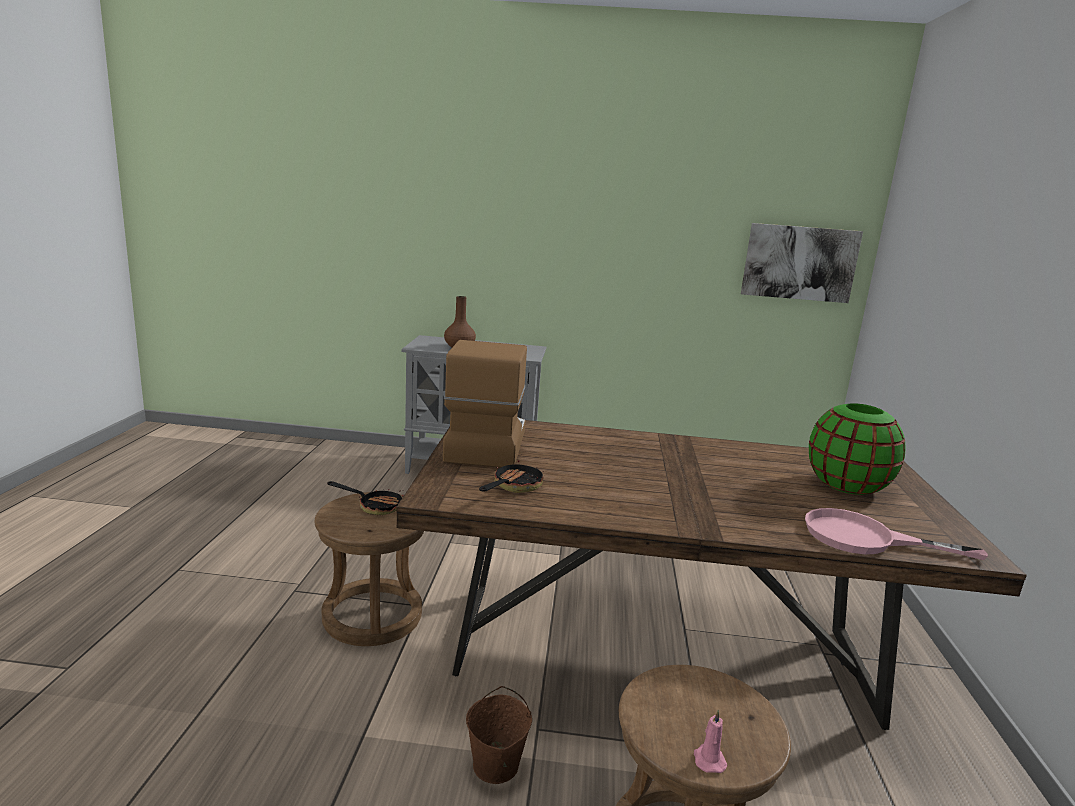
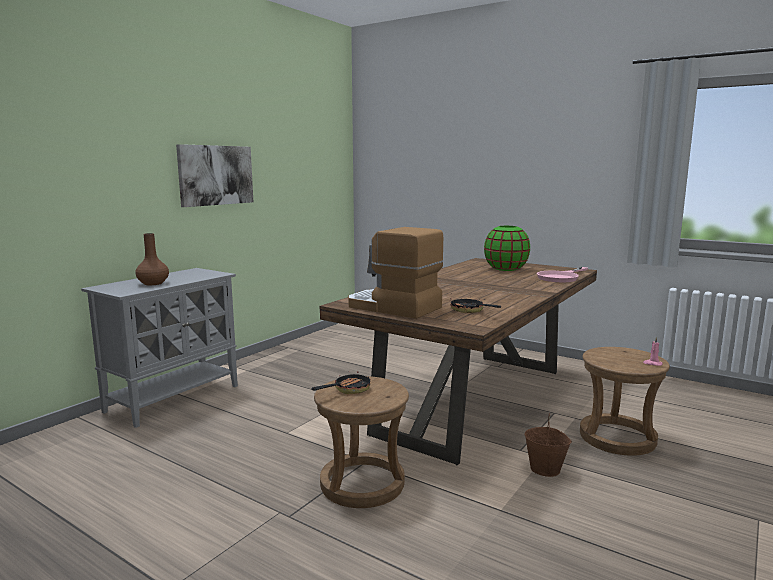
camera: 60 degrees left, 5 degrees down
picture [741,223,863,303] -> picture moved to [176,144,253,207]

